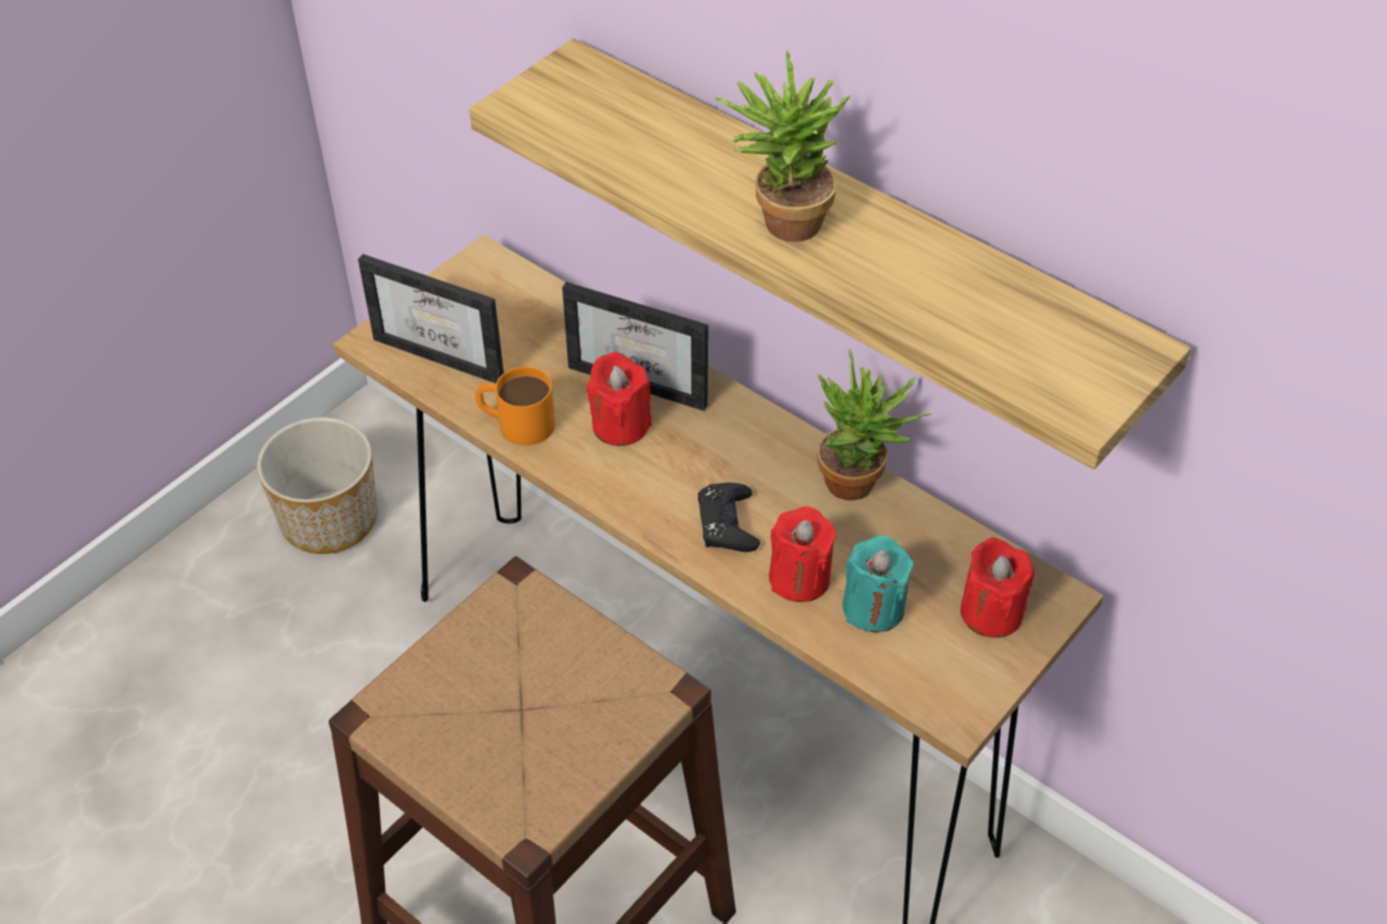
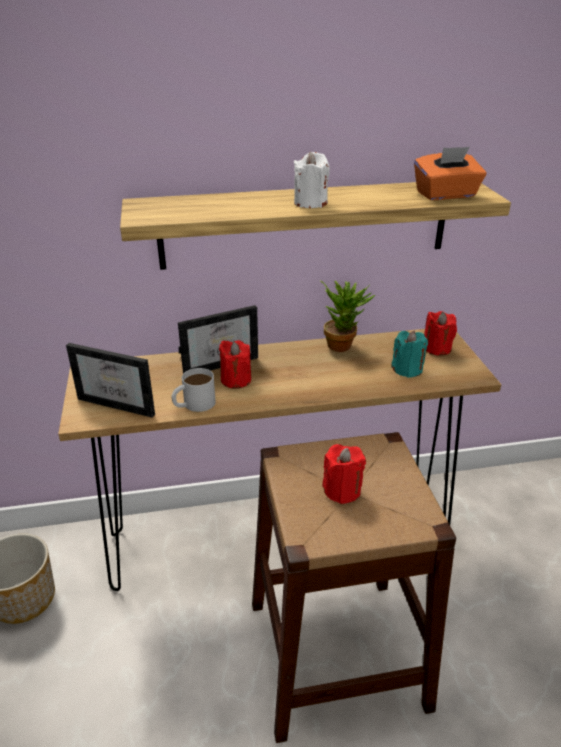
camera: 50 degrees left, 15 degrees down
picture frame [358,254,504,383] -> picture frame turned 45 degrees clockwise [66,343,155,418]
orange mug [475,367,555,446] -> white mug [171,368,216,412]
black game controller [698,483,760,552] -> none
potted plant [716,51,851,242] -> white candle [294,152,330,208]
red candle [769,506,836,602] -> red candle moved to [322,444,366,504]
none -> orange tissue box [414,147,486,200]

